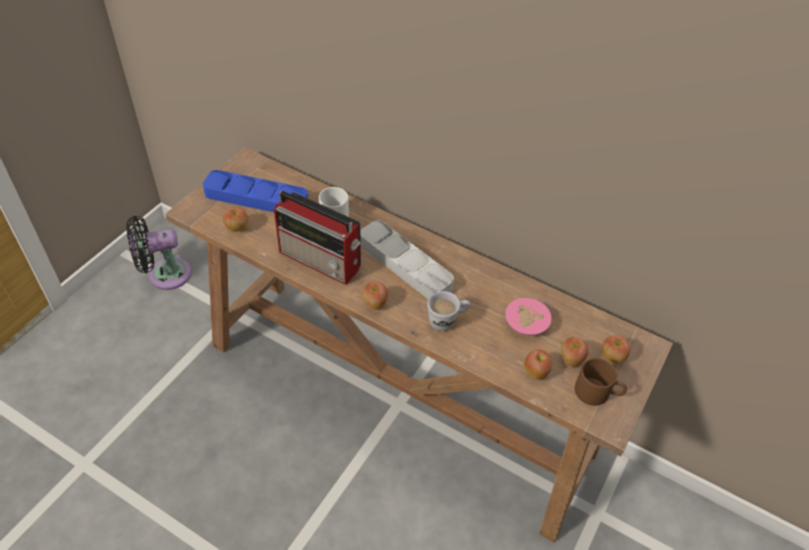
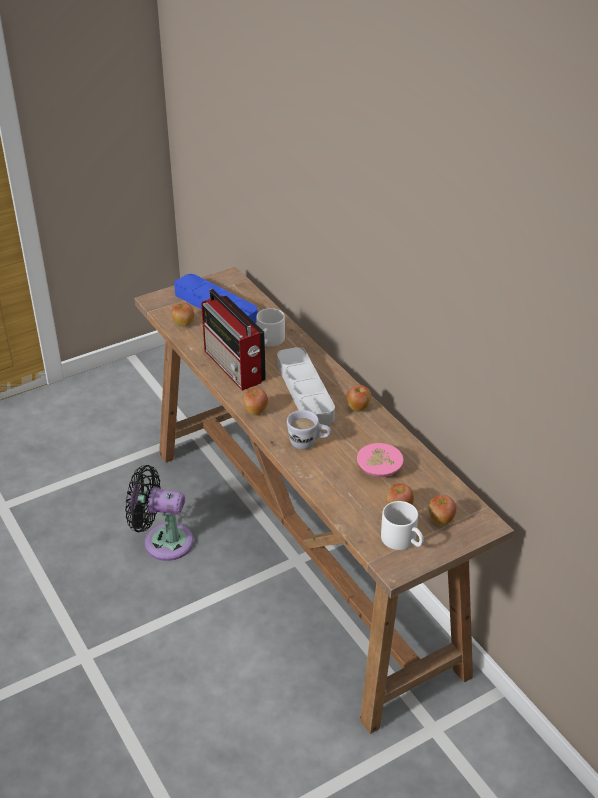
camera: 30 degrees right, 10 degrees down
black fan [126,216,191,290] -> black fan moved to [125,465,194,561]
apple [524,350,552,380] -> apple moved to [347,385,371,412]
brown mug [575,358,627,406] -> white mug [381,501,424,550]

